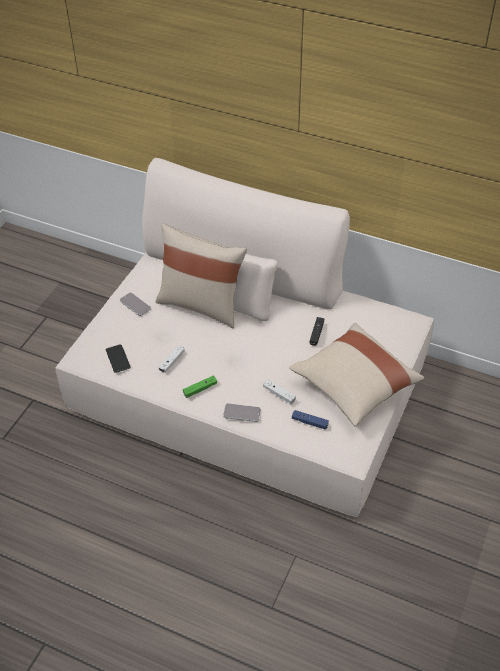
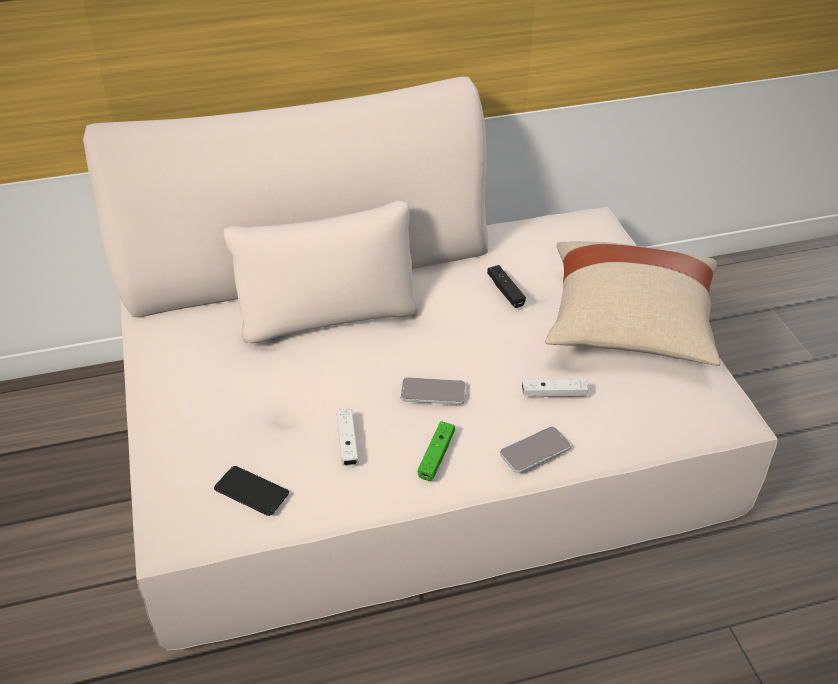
camera: 40 degrees left, 5 degrees down
phone [120,292,151,316] -> phone moved to [401,377,466,405]
beige pillow [155,223,247,328] -> none
blue game controller [292,410,329,430] -> none

